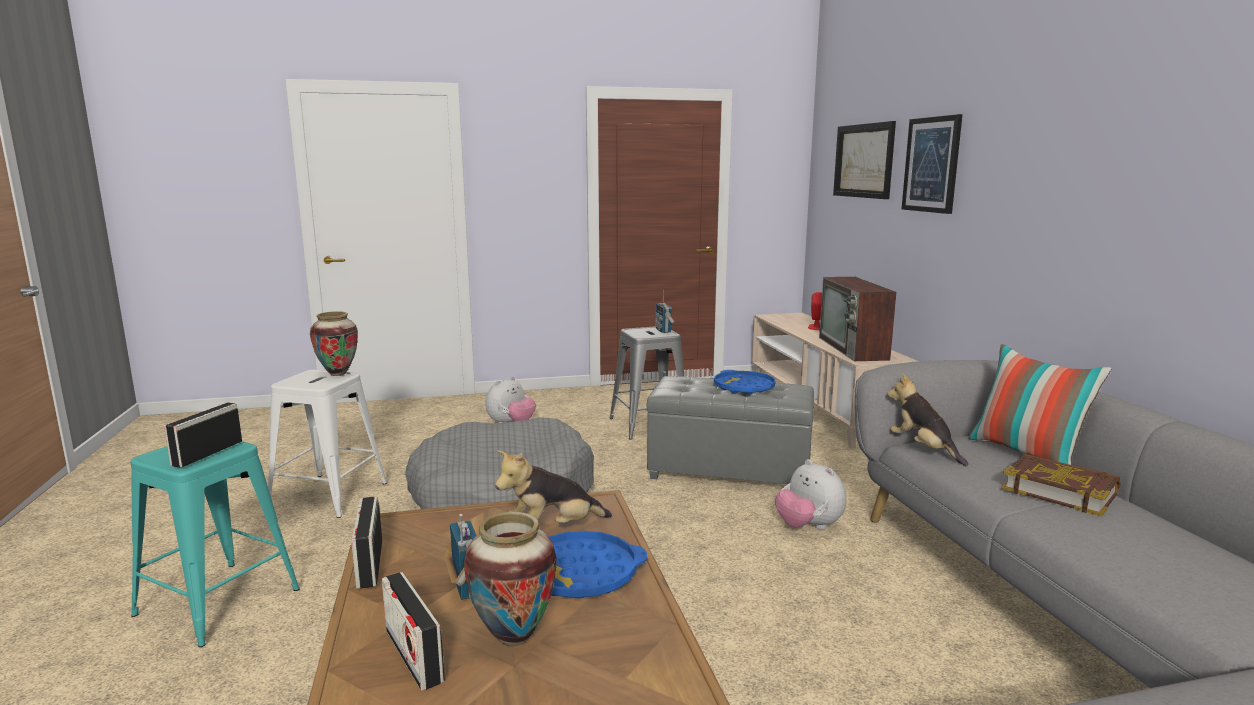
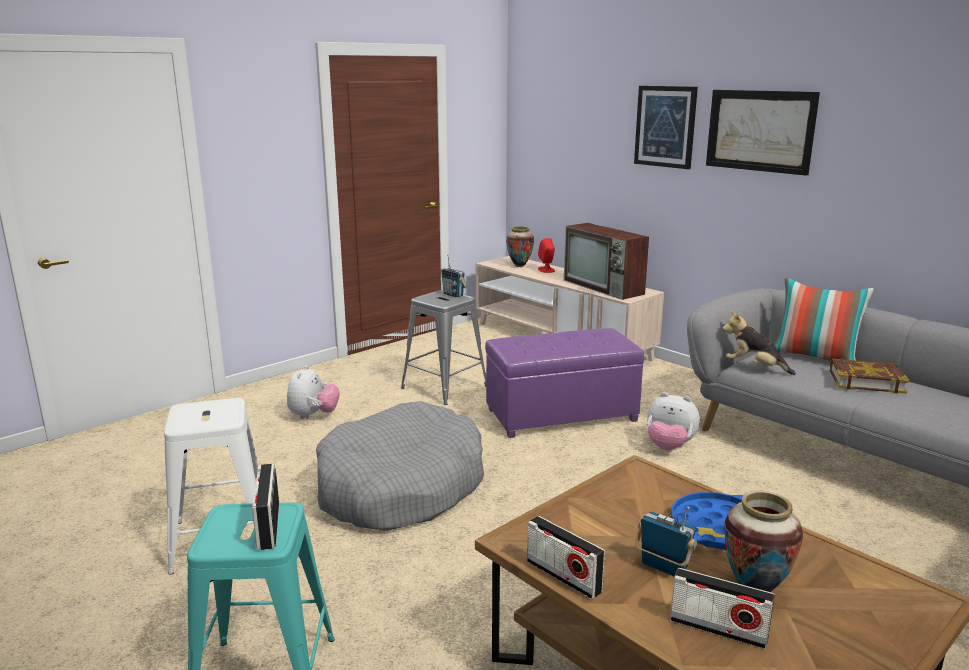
camera: 30 degrees left, 5 degrees up
vase [310,311,358,376] -> vase moved to [506,226,534,267]
plush toy [495,450,612,523] -> none
grey ottoman [647,376,814,484] -> purple ottoman [485,328,644,438]
blue tray [714,370,776,394] -> none
picture [833,121,896,199] -> picture moved to [706,90,820,176]

